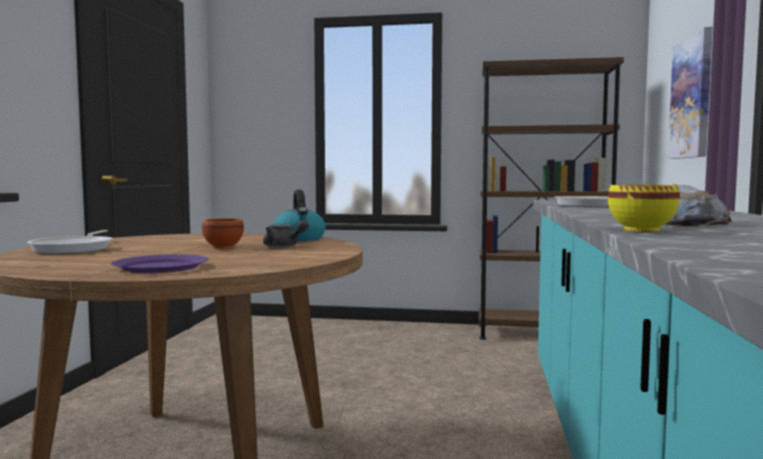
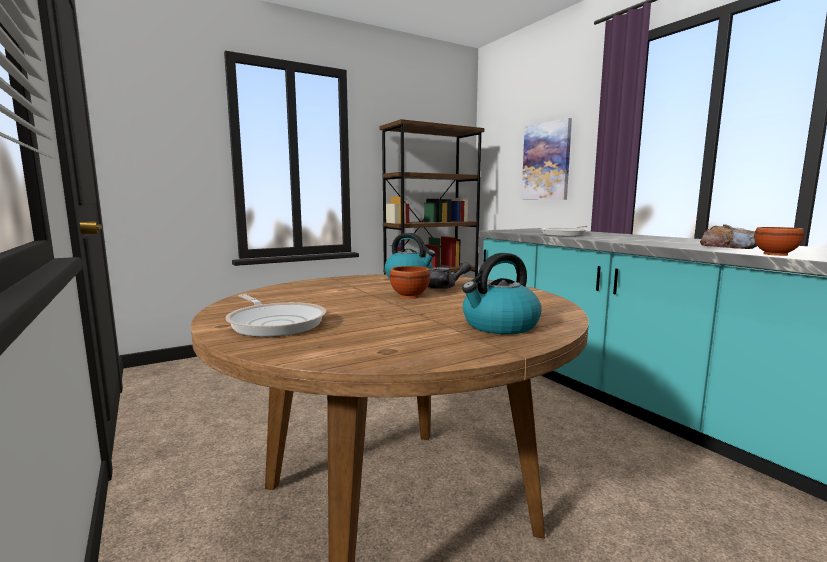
camera: 40 degrees left, 5 degrees up
purple plate [111,254,209,273] -> kettle [462,253,541,334]
yellow bowl [608,185,680,232] -> brown bowl [754,227,804,256]

